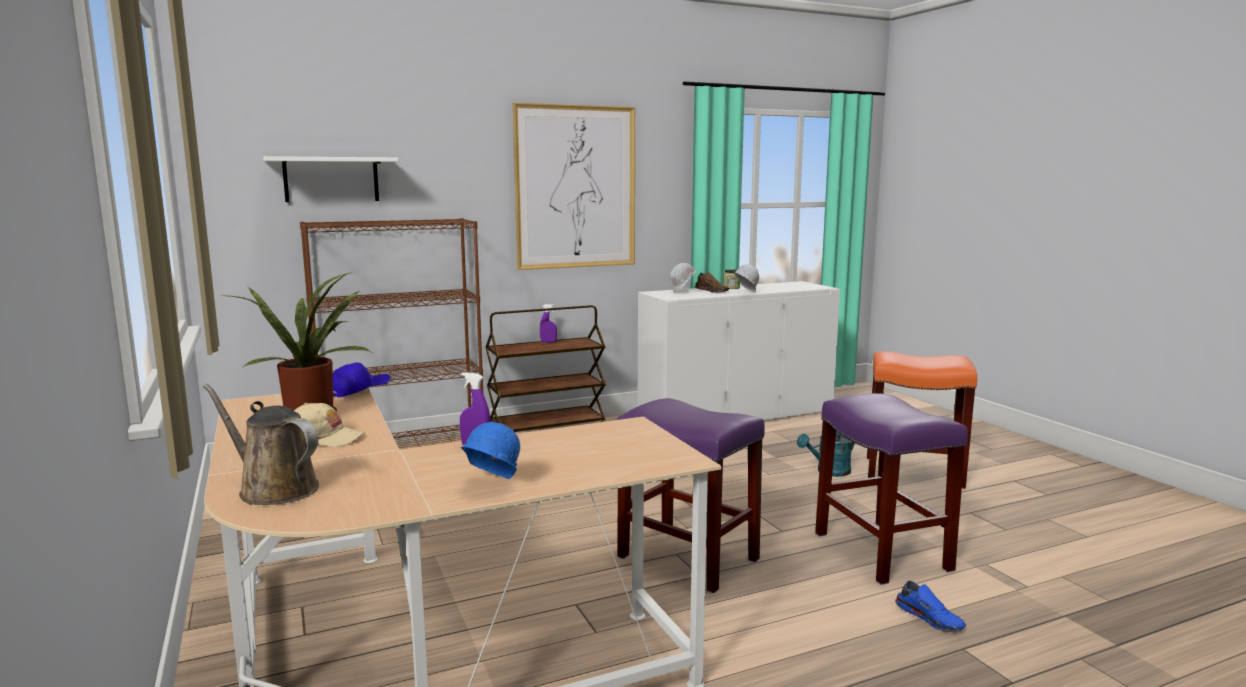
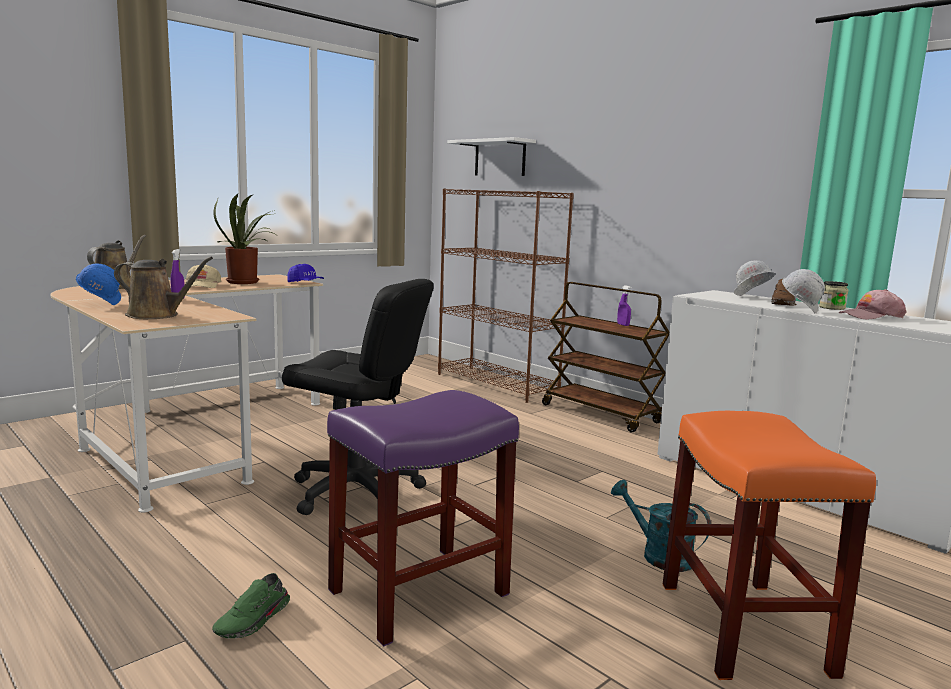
camera: 70 degrees right, 0 degrees up
picture [513,103,635,270] -> none
purple stool [617,398,765,593] -> black office chair [282,279,434,515]
blue shoe [895,581,966,632] -> green shoe [212,573,290,638]
none -> brown watering can [114,257,213,319]
none -> pink cap [839,289,907,320]

